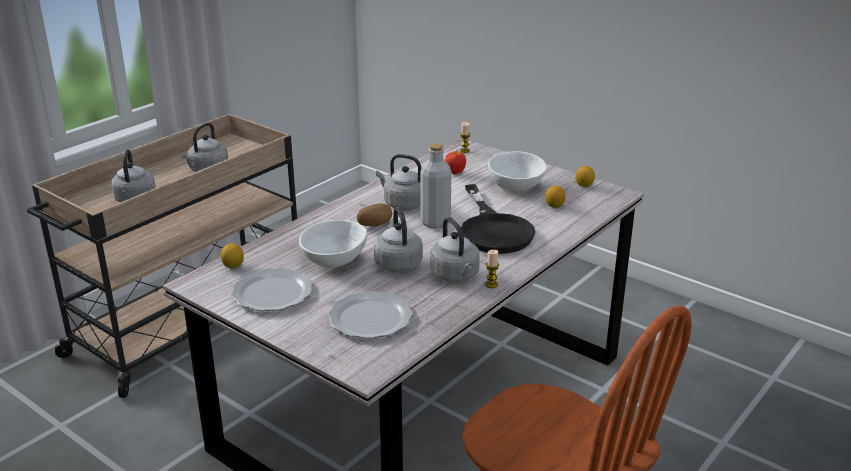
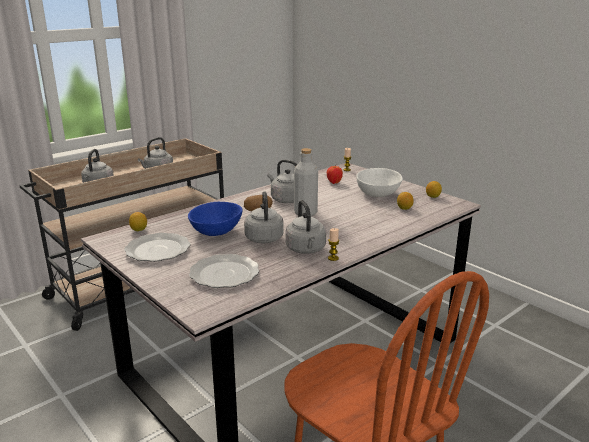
camera: 10 degrees right, 5 degrees down
white bowl [299,220,367,267] -> blue bowl [188,202,243,236]
black frying pan [461,184,536,254] -> none

